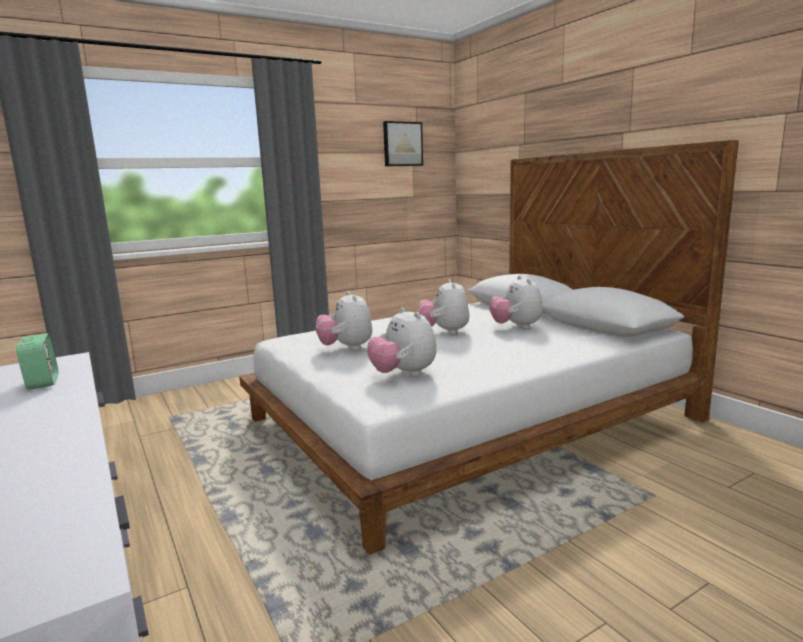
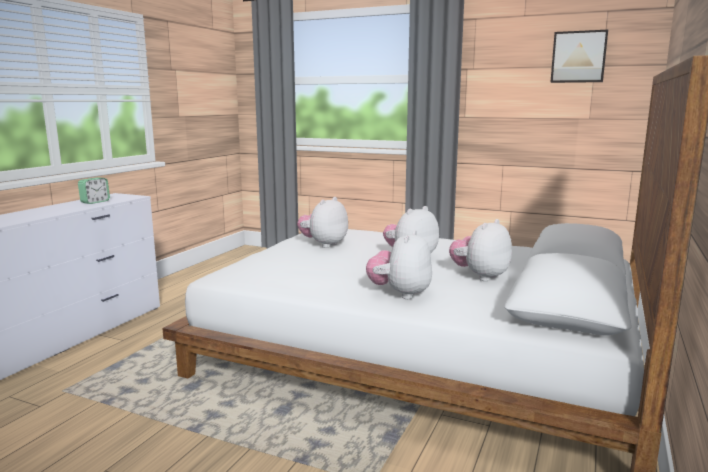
camera: 55 degrees right, 0 degrees up
plush toy [367,307,437,376] -> plush toy moved to [366,230,432,299]

